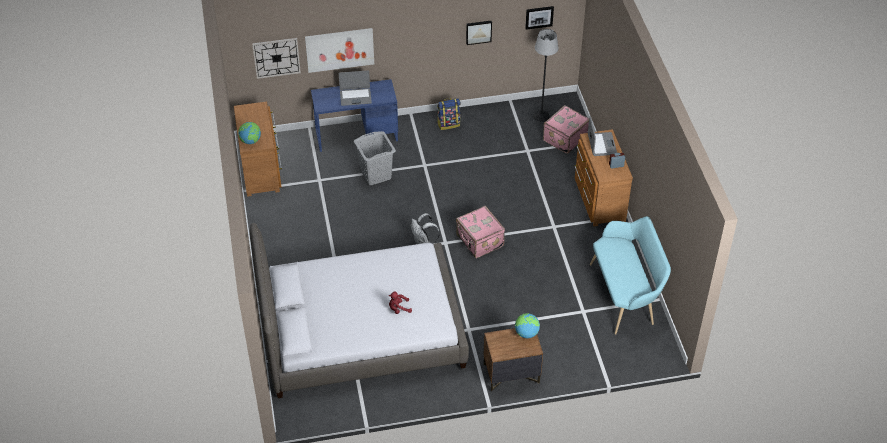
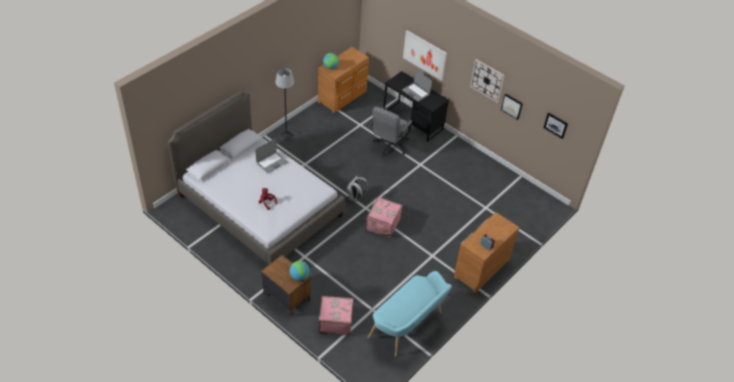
camera: 50 degrees right, 0 degrees up
wall clock [252,38,301,79] -> wall clock moved to [470,59,505,103]
blue desk [311,79,398,152] -> black desk [383,71,449,142]
grey laundry basket [354,131,396,185] -> grey office chair [371,107,412,156]
backpack [437,98,461,130] -> none
floor lamp [533,29,559,122] -> floor lamp moved to [275,67,294,140]
pink suitcase [543,105,589,154] -> pink suitcase moved to [318,296,354,335]
laptop [588,116,617,156] -> laptop moved to [256,139,287,173]

